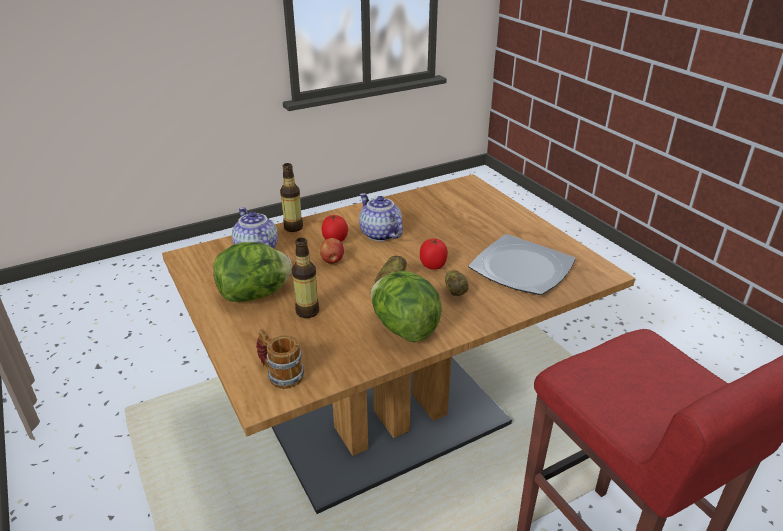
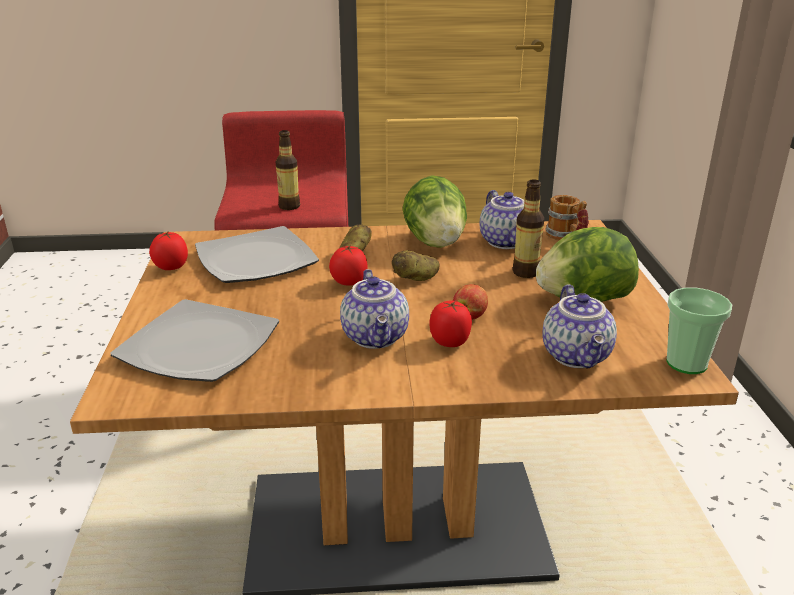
camera: 155 degrees left, 5 degrees down
bottle [280,163,303,232] -> bottle moved to [276,130,300,210]
none -> plate [110,299,279,382]
none -> tomato [149,231,188,270]
none -> teapot [480,190,524,249]
none -> cup [666,288,732,374]

